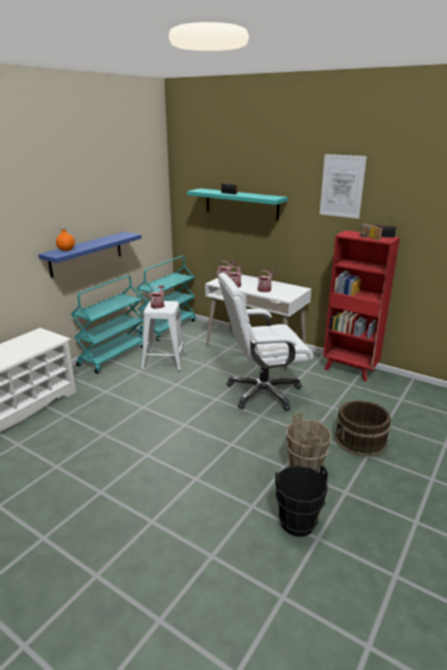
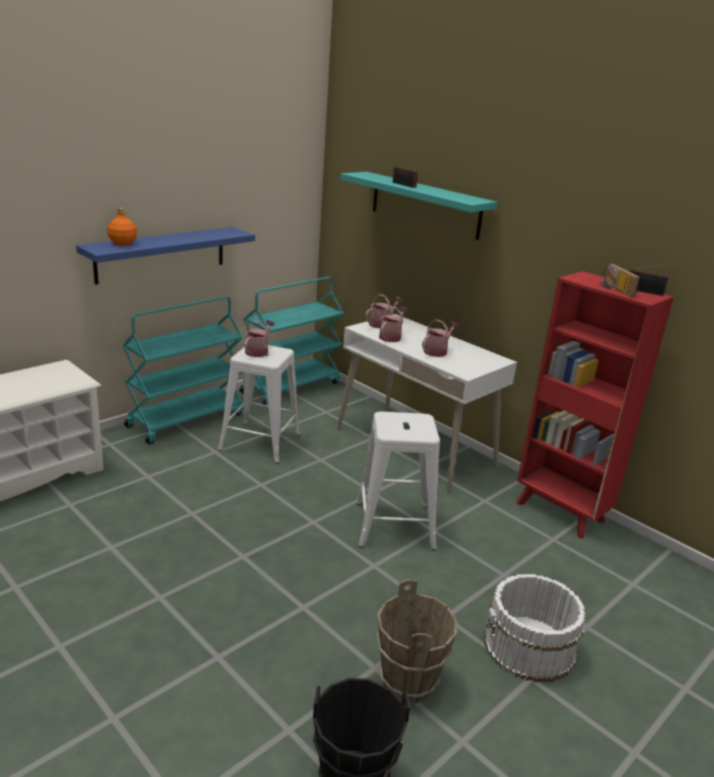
camera: 10 degrees right, 0 degrees up
white office chair [218,273,314,411] -> white stool [356,411,440,551]
picture [320,154,367,219] -> none
brown bucket [335,400,391,457] -> white bucket [483,574,585,682]

